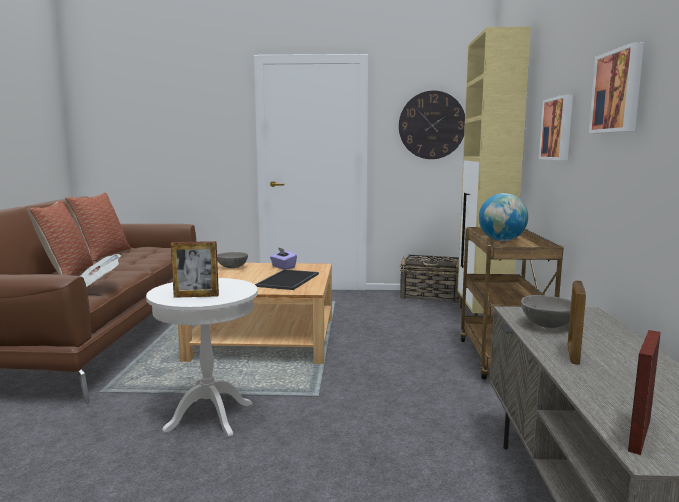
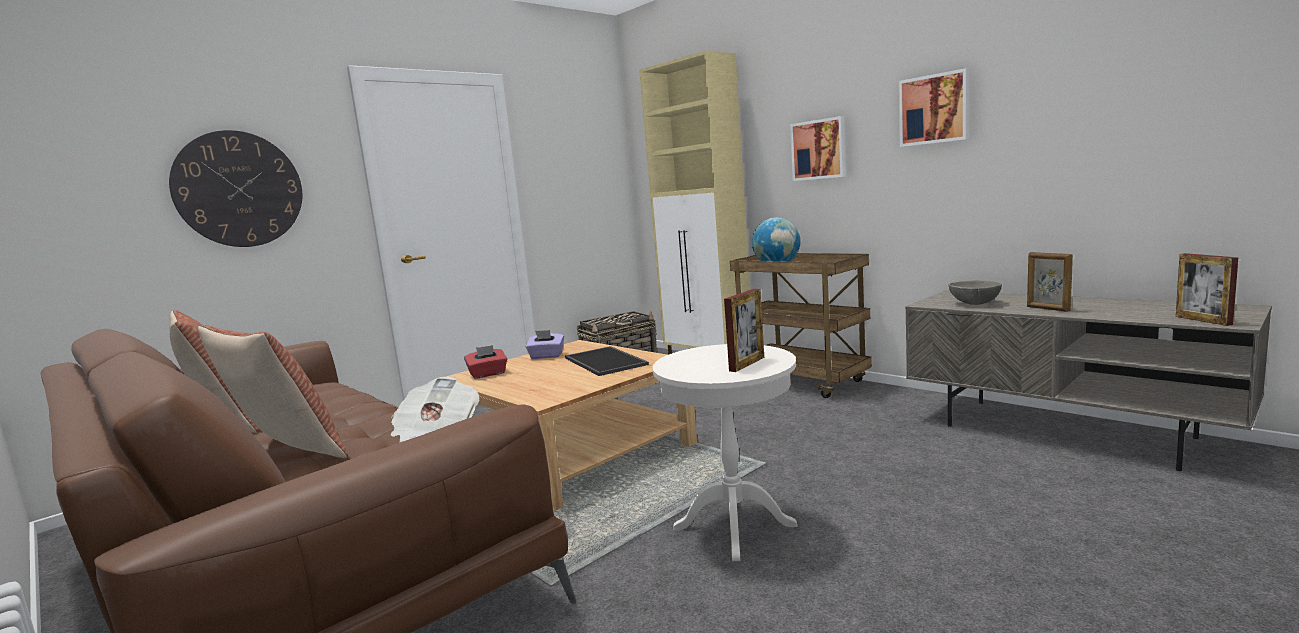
camera: 45 degrees left, 0 degrees up
grey bowl [217,252,248,268] -> red tissue box [464,345,507,379]
wall clock [399,91,465,159] -> wall clock moved to [169,130,302,247]

